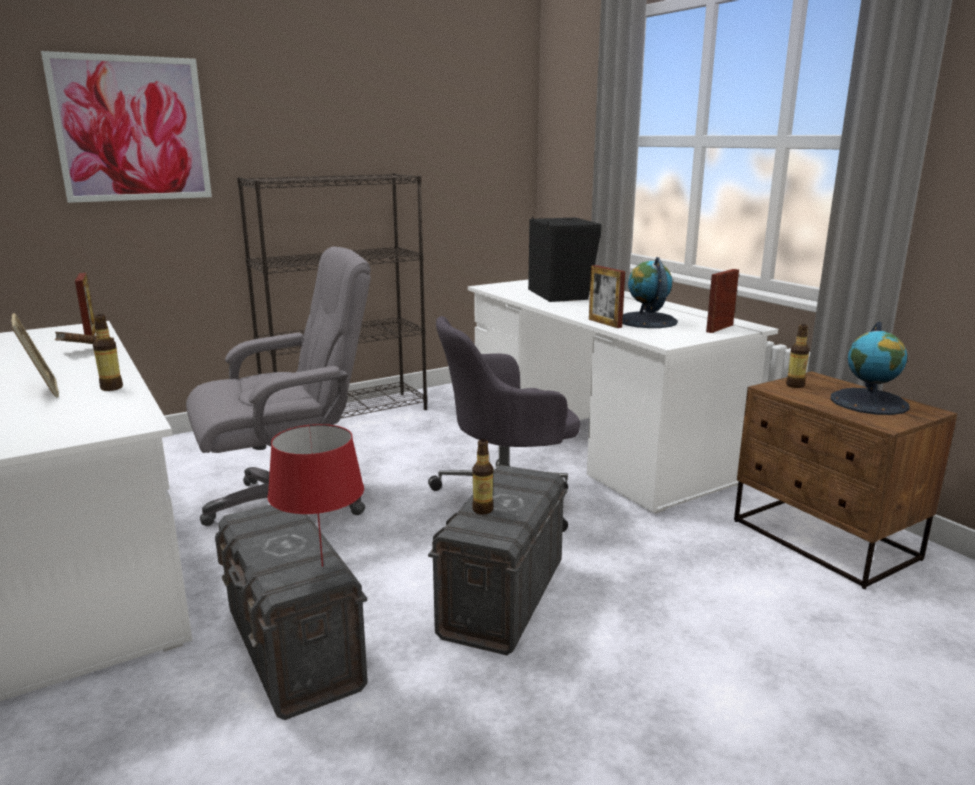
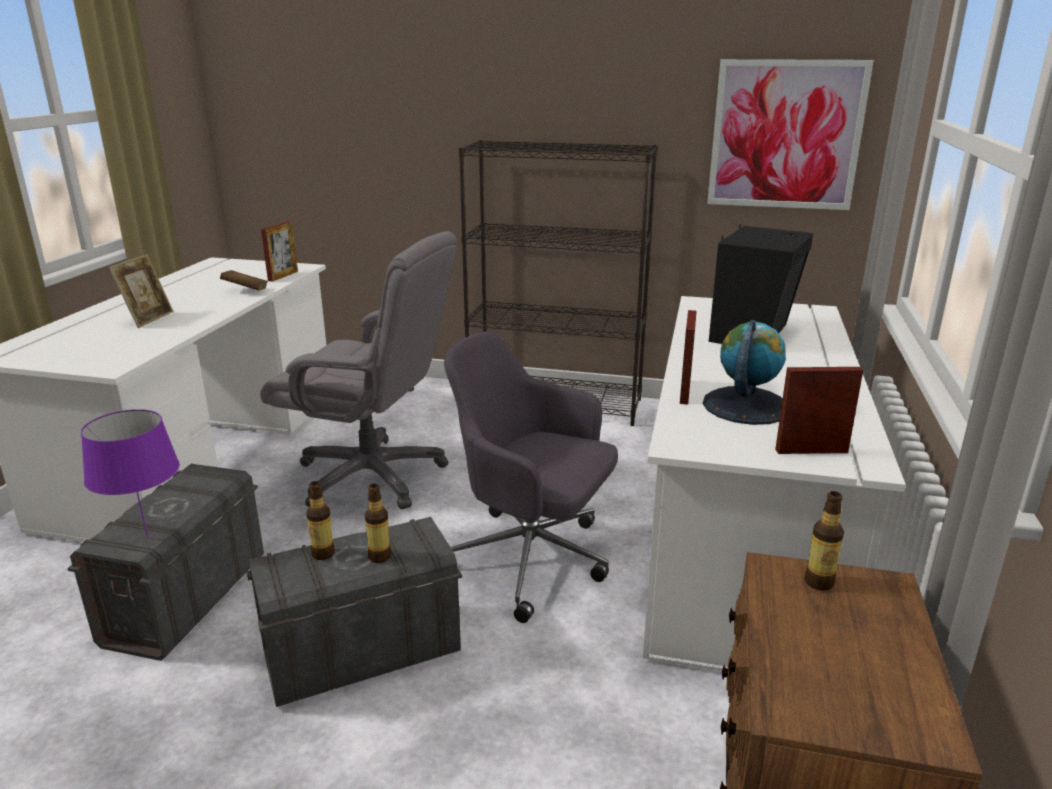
camera: 45 degrees right, 5 degrees up
picture [41,51,212,203] -> picture moved to [707,59,874,210]
bottle [93,314,123,391] -> bottle moved to [365,484,391,563]
red table lamp [267,424,364,567] -> purple table lamp [81,409,180,539]
globe [830,322,910,415] -> none

